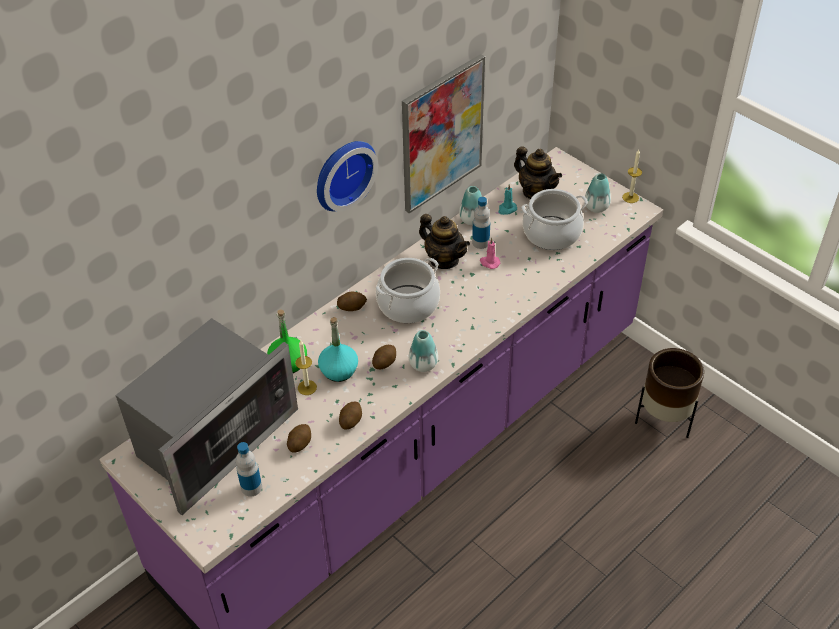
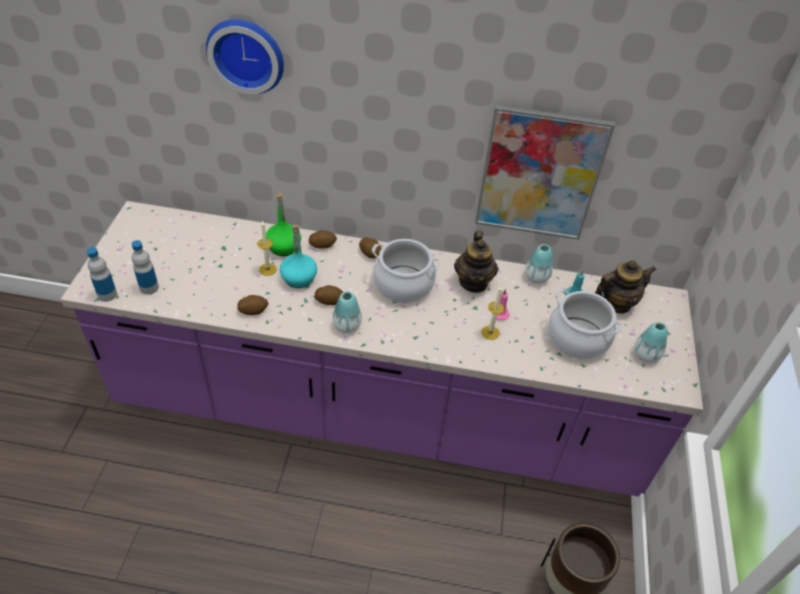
camera: 50 degrees right, 0 degrees up
microwave [115,318,298,515] -> none
potato [287,424,311,452] -> potato moved to [309,230,337,249]
wall clock [317,141,378,211] -> wall clock moved to [206,19,284,94]
bottle [472,197,490,249] -> bottle moved to [87,247,117,302]
teapot [514,146,562,199] -> teapot turned 120 degrees counterclockwise [595,260,656,313]
candle [622,150,642,203] -> candle moved to [481,286,504,340]

